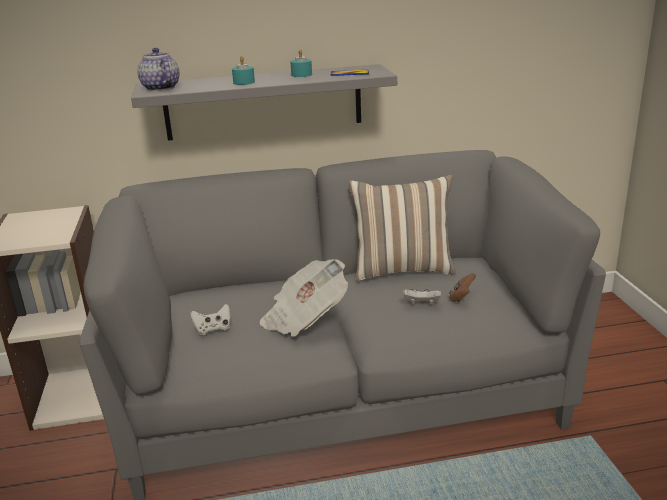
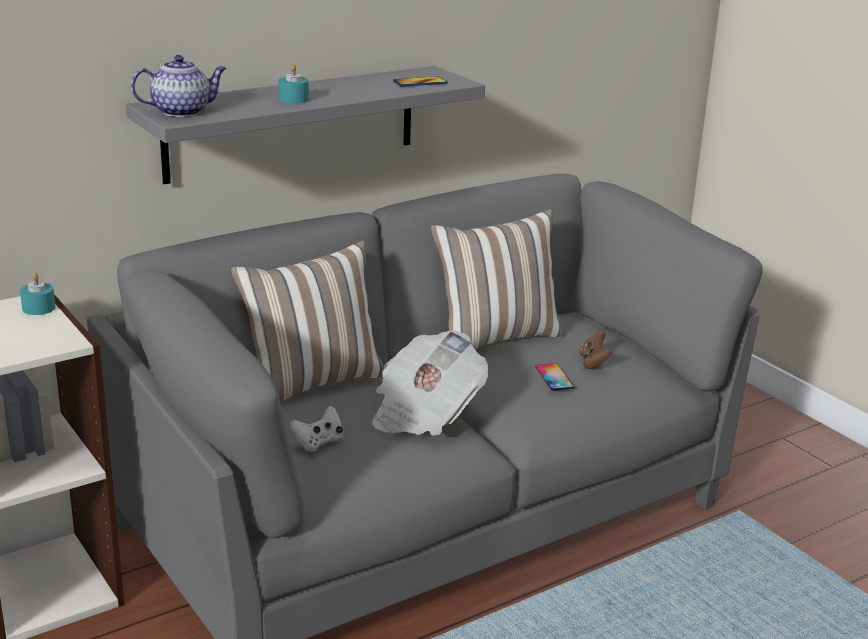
camera: 25 degrees left, 0 degrees up
teapot [138,48,180,91] -> teapot turned 120 degrees clockwise [131,55,227,117]
turquoise candle [290,49,312,77] -> turquoise candle moved to [20,273,56,315]
white game controller [403,289,441,305] -> phone [535,363,574,390]
none -> pillow [231,241,384,402]

